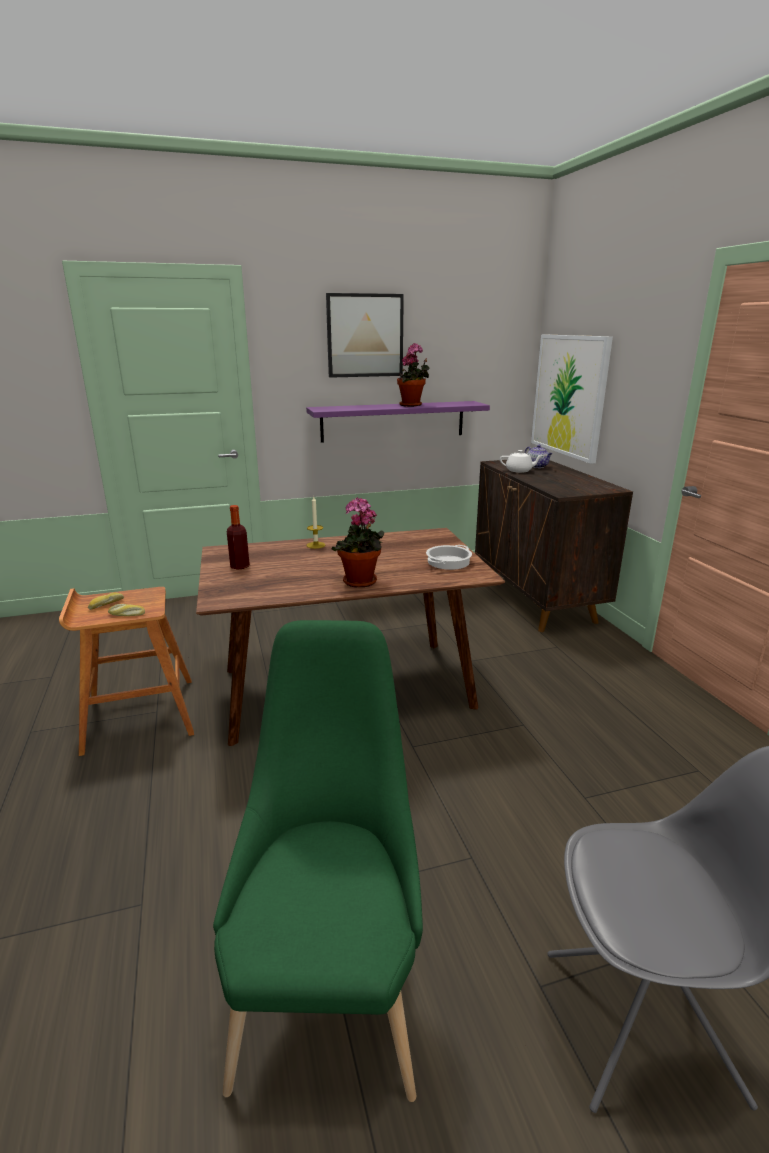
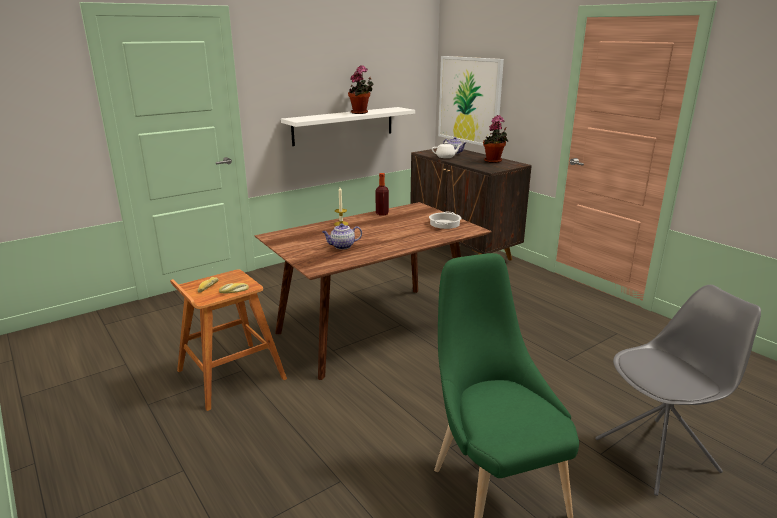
camera: 20 degrees left, 0 degrees up
bottle [227,505,250,570] -> bottle moved to [376,173,389,216]
purple shelf [306,401,490,443] -> white shelf [281,107,415,146]
picture [326,293,404,378] -> none
potted plant [332,497,384,588] -> potted plant moved to [483,115,508,163]
none -> teapot [322,223,362,249]

